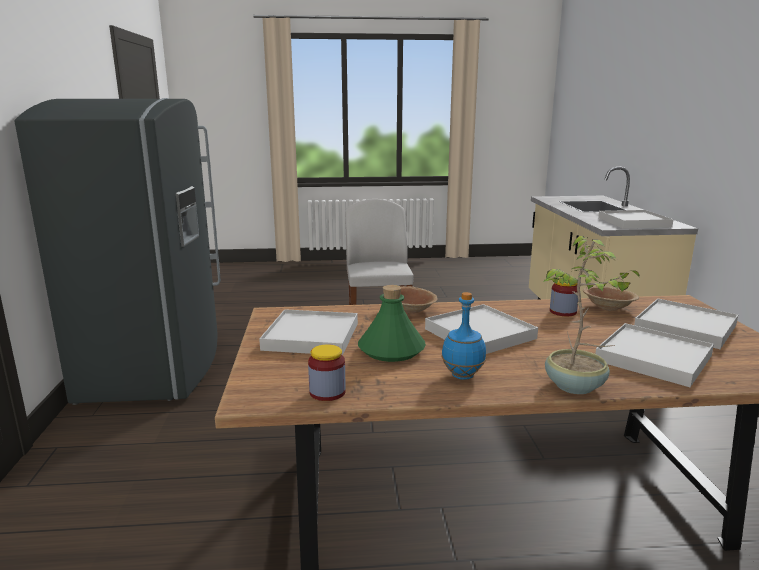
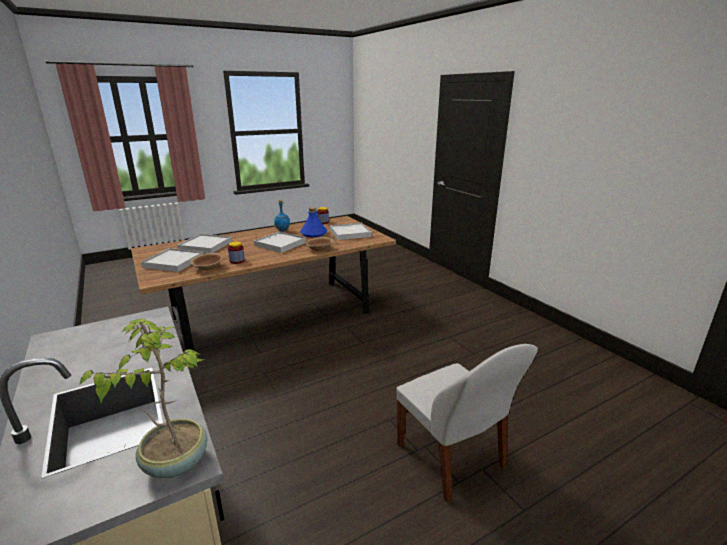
camera: 155 degrees right, 5 degrees up
grey fridge [15,98,221,405] -> none
green bottle [358,285,426,362] -> blue bottle [300,207,327,237]
potted plant [543,236,639,394] -> potted plant moved to [79,319,208,478]
white tray [598,210,674,228] -> none

